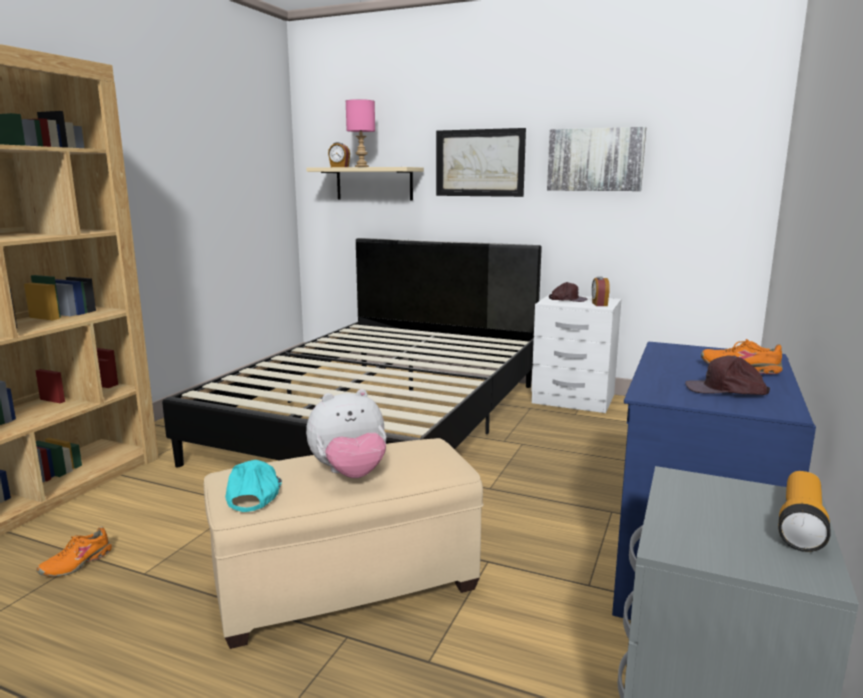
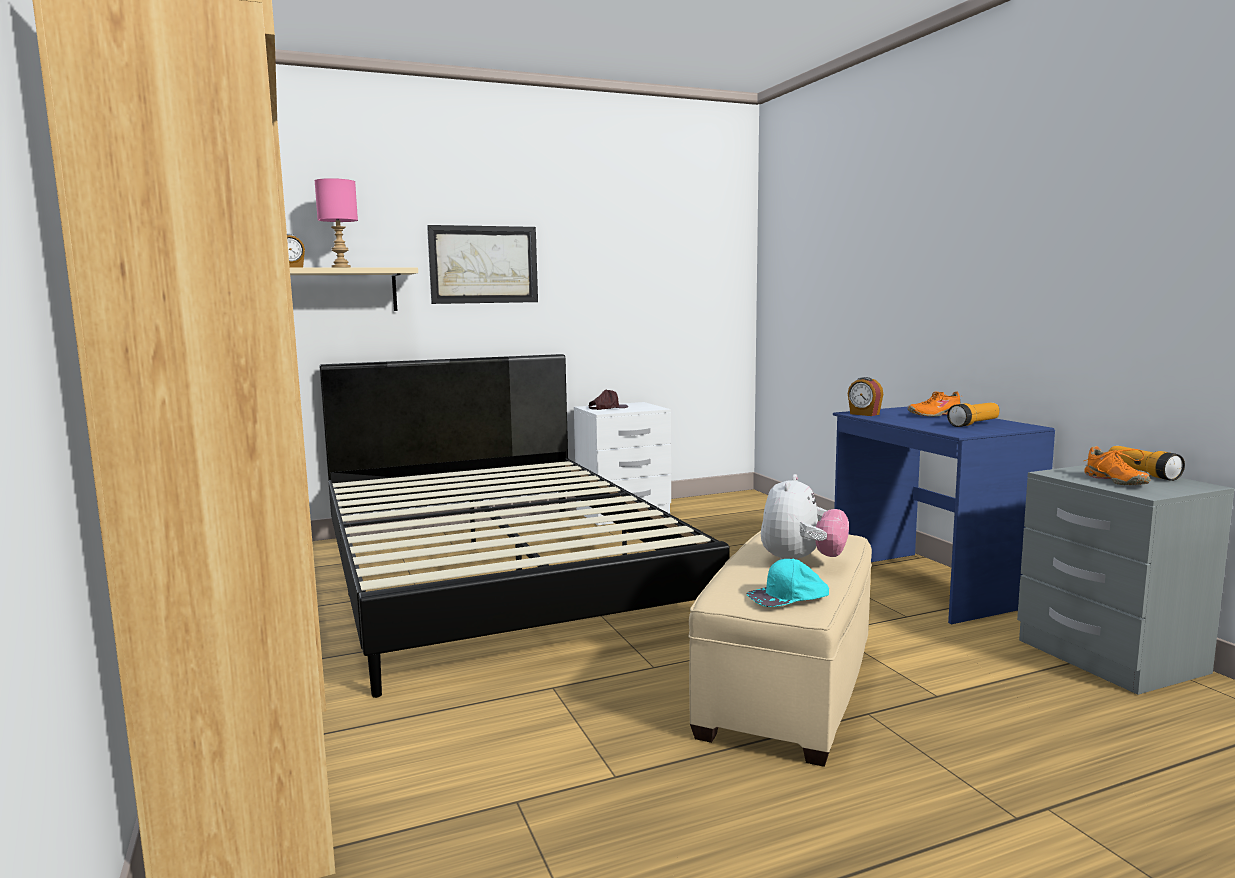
camera: 45 degrees left, 5 degrees down
orange shoe [36,527,112,577] -> orange shoe moved to [1084,446,1150,485]
turquoise cap [225,460,282,512] -> turquoise cap turned 60 degrees counterclockwise [747,559,829,607]
picture [547,127,646,191] -> none
alarm clock [592,276,610,306] -> alarm clock moved to [848,377,883,416]
brown cap [685,356,770,395] -> flashlight [947,403,999,427]

